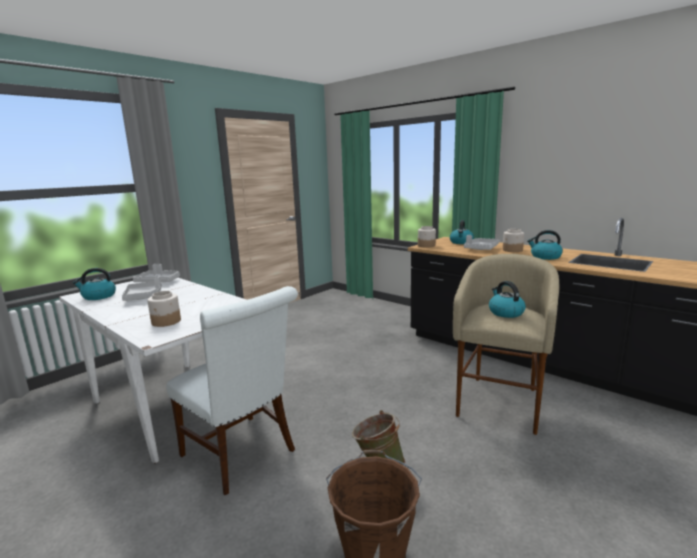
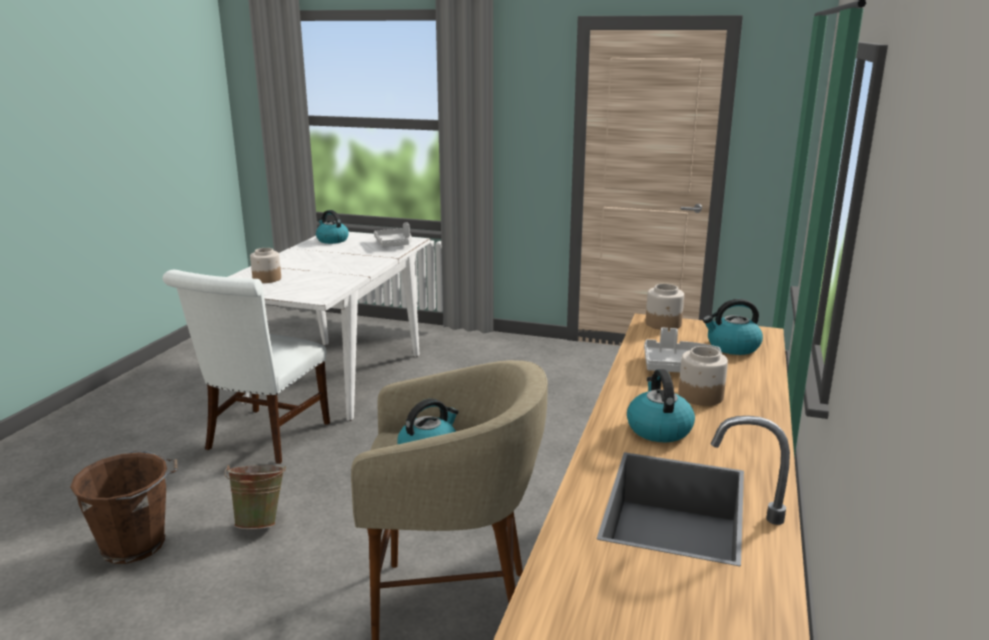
camera: 65 degrees right, 5 degrees up
grey tray [122,276,162,301] -> none

